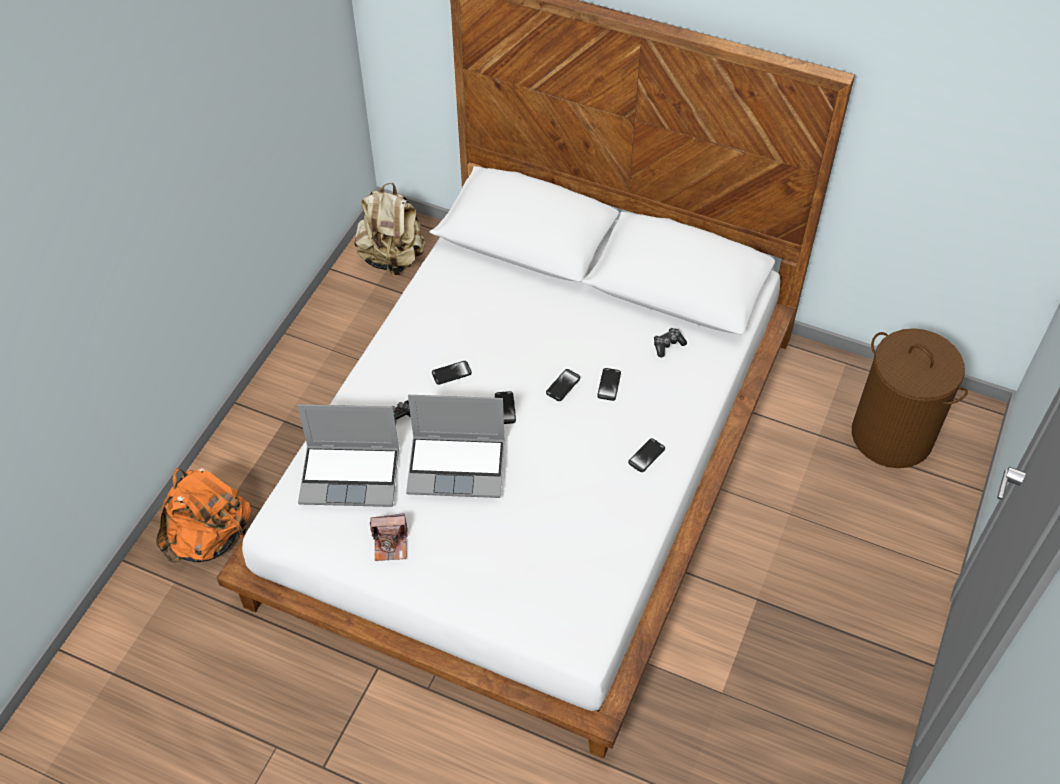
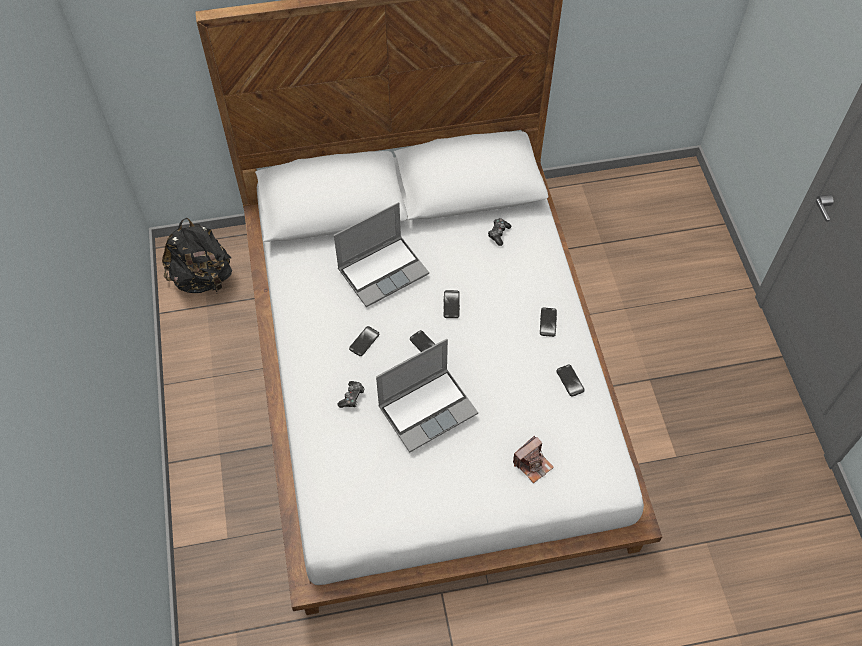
camera: 35 degrees left, 5 degrees up
orange backpack [156,468,251,563] -> none
laptop [297,404,399,507] -> laptop moved to [334,202,429,307]
beige backpack [355,183,425,275] -> black backpack [162,218,232,293]
camera [370,513,408,561] -> camera moved to [513,435,554,483]
phone [597,368,621,401] -> phone moved to [556,365,585,397]
brown laundry basket [852,328,968,468] -> none

